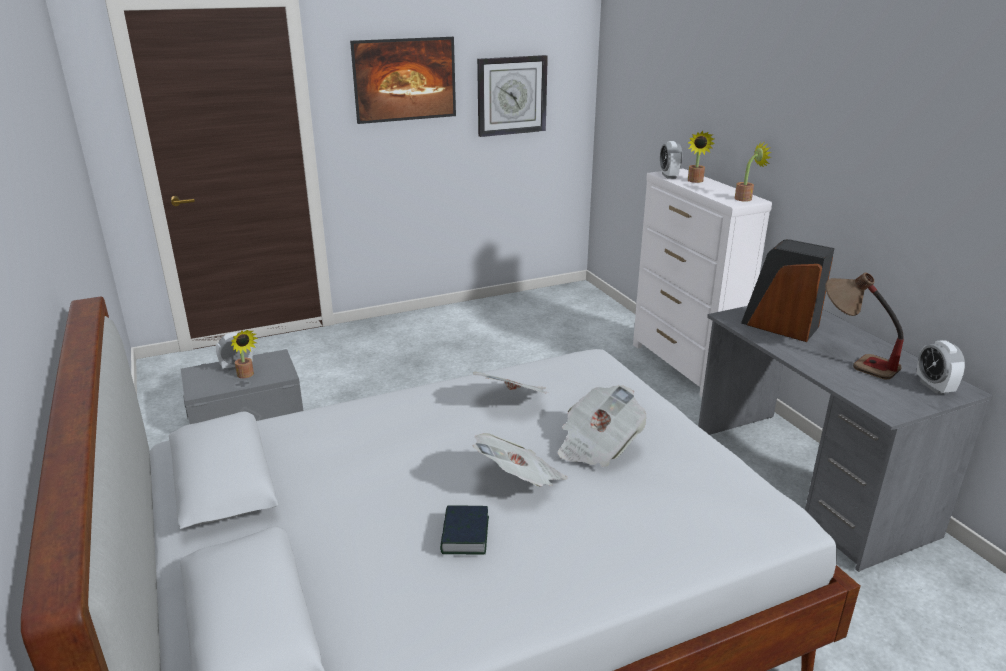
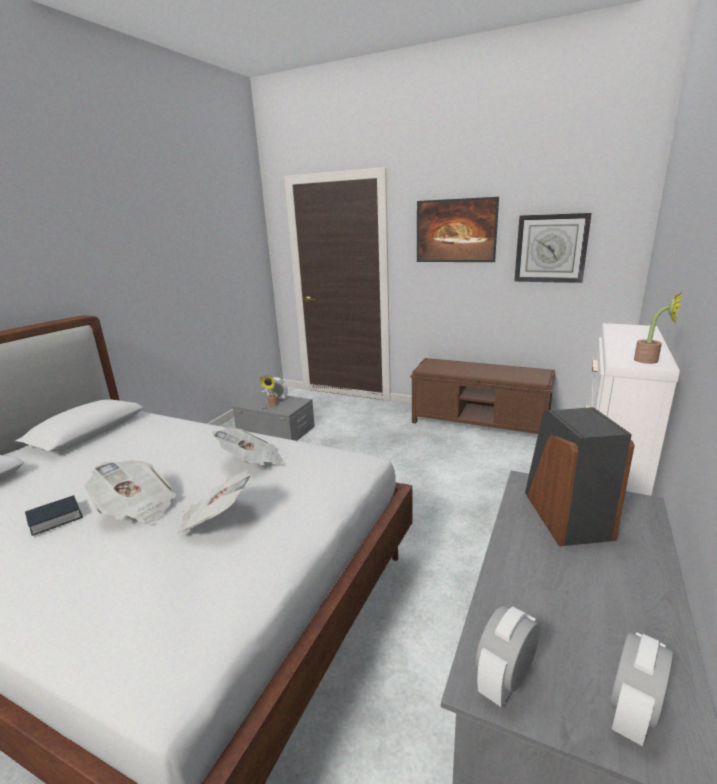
camera: 50 degrees right, 5 degrees down
alarm clock [660,141,682,179] -> alarm clock moved to [476,606,540,707]
potted plant [688,131,715,183] -> none
table lamp [825,272,904,379] -> none
none -> brown bench [410,358,556,434]

